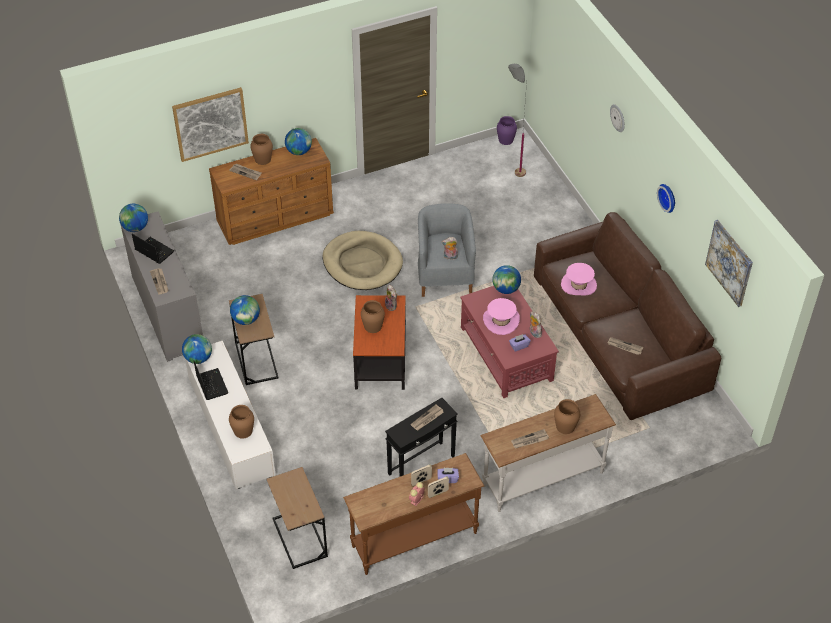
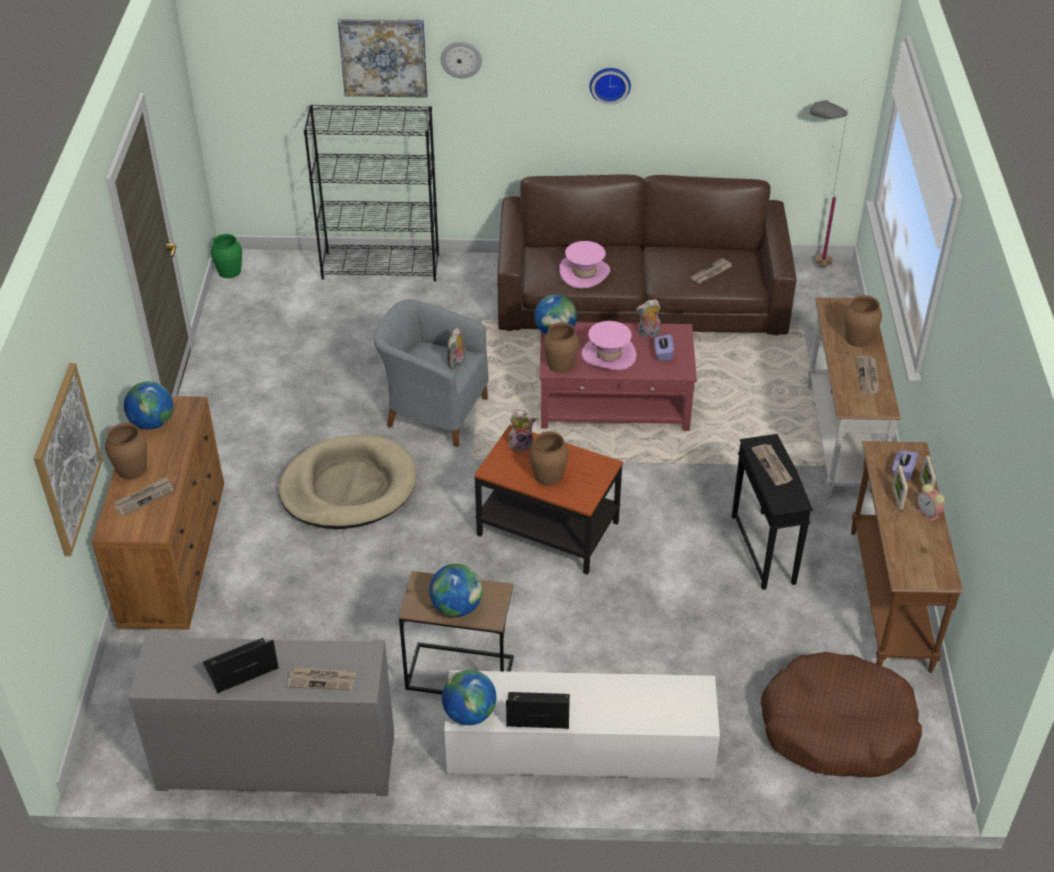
camera: 65 degrees left, 5 degrees down
globe [119,204,148,232] -> none
brown vase [229,405,254,439] -> brown vase moved to [544,322,579,373]
brown side table [266,467,328,569] -> brown dog bed [761,652,922,778]
purple vase [497,116,517,145] -> green vase [211,234,242,278]
grey floor lamp [508,64,527,177] -> grey floor lamp moved to [810,100,848,267]
picture [705,220,753,307] -> picture moved to [338,19,428,98]
none -> black bookcase [303,105,439,281]

